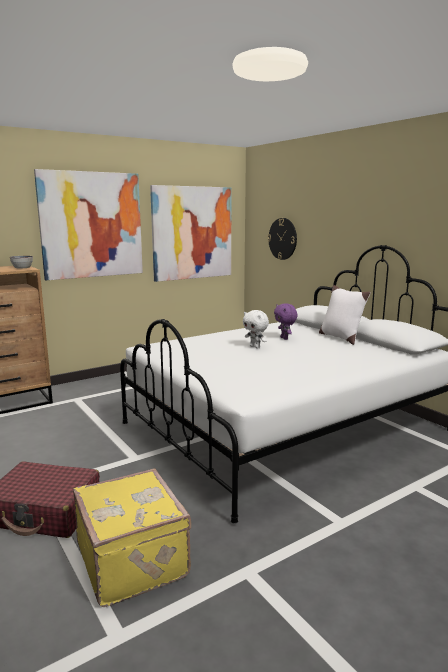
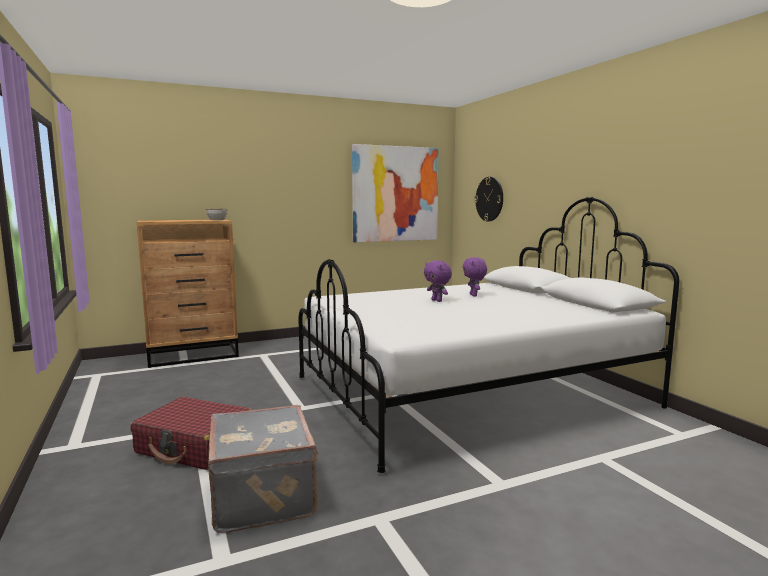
camera: 10 degrees right, 5 degrees down
picture [34,169,143,280] -> none
yellow suitcase [73,468,191,607] -> grey suitcase [208,405,319,533]
white plush toy [243,310,269,349] -> purple plush toy [424,261,452,302]
white pillow [319,285,371,345] -> none

